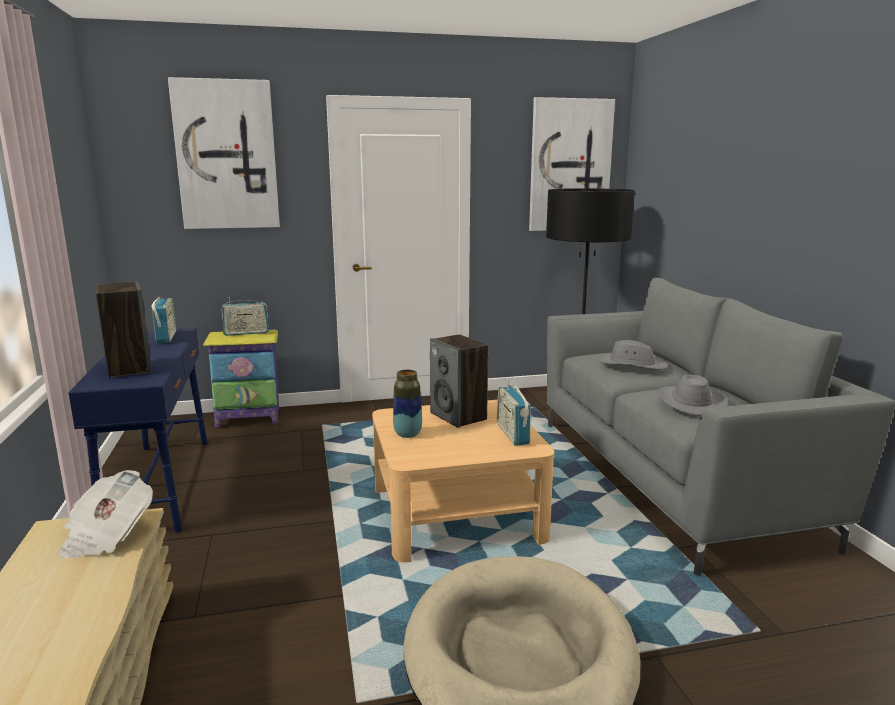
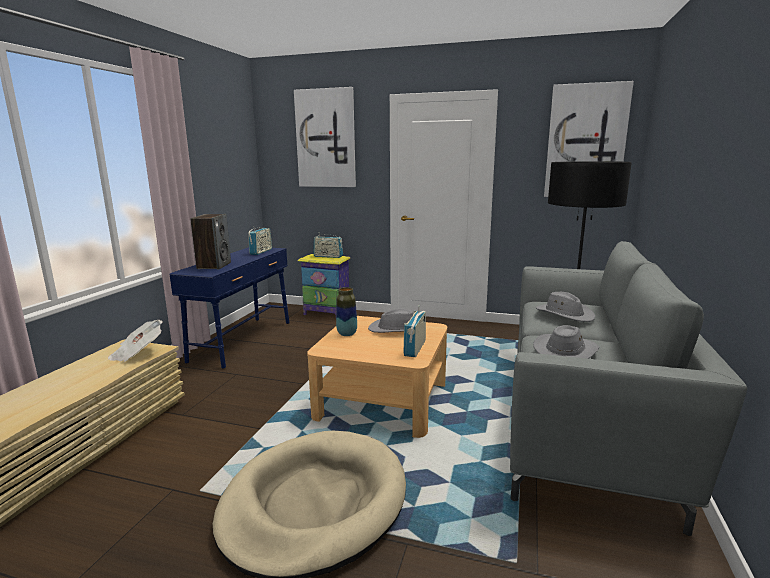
camera: 30 degrees right, 0 degrees up
speaker [430,334,488,428] -> grey hat [368,309,413,333]

